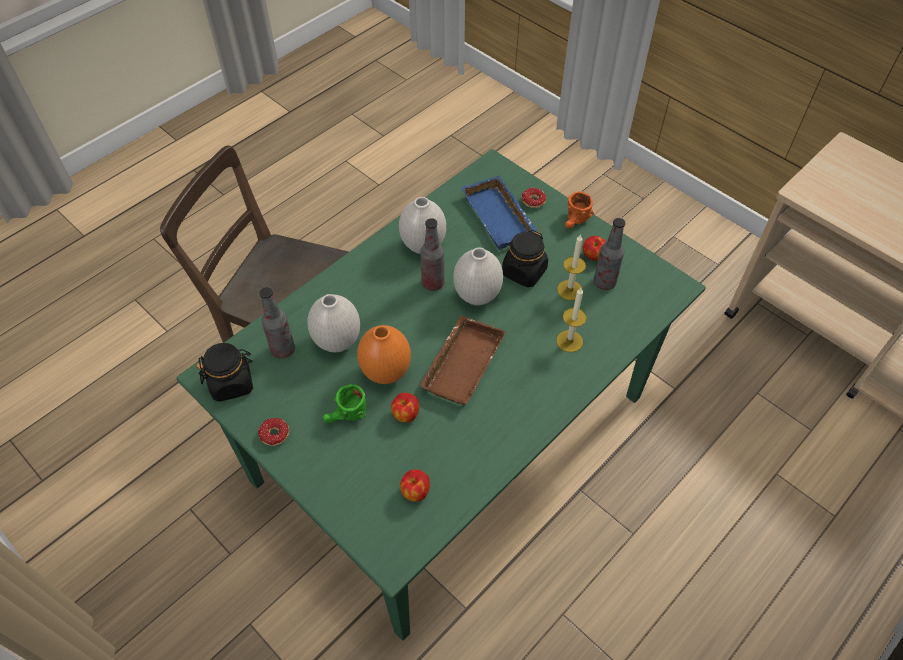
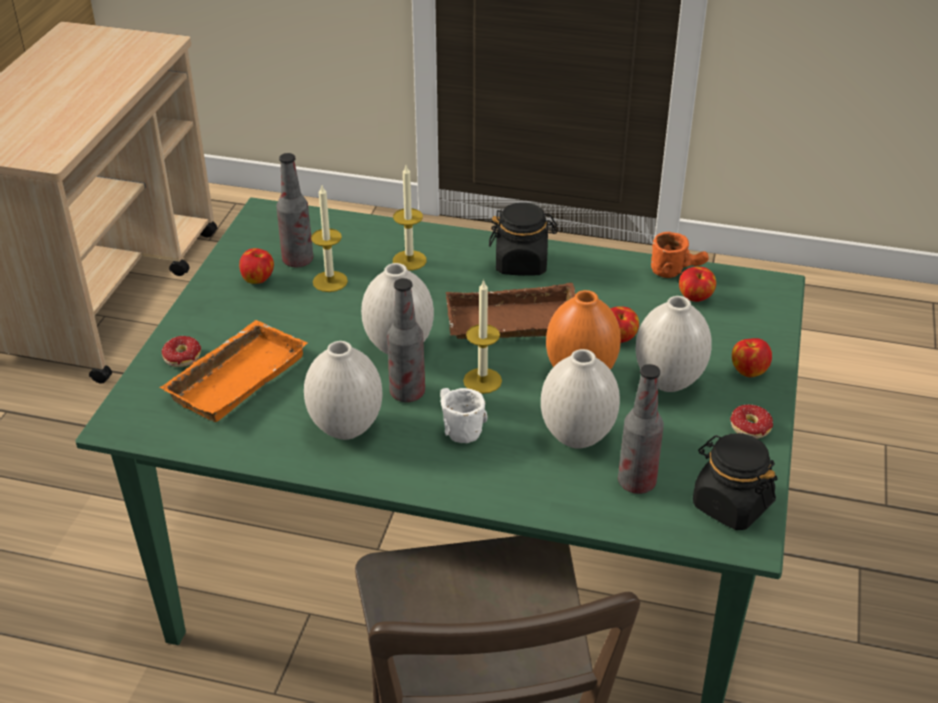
camera: 120 degrees left, 15 degrees down
green mug [322,384,366,423] -> white vase [635,296,712,392]
blue tray [461,175,537,250] -> orange tray [159,320,307,422]
black jar [502,230,548,287] -> black jar moved to [489,202,557,276]
orange mug [565,192,594,228] -> orange mug moved to [651,232,709,278]
none -> white mug [440,388,488,443]
none -> candle [463,279,502,394]
none -> apple [732,338,772,377]

